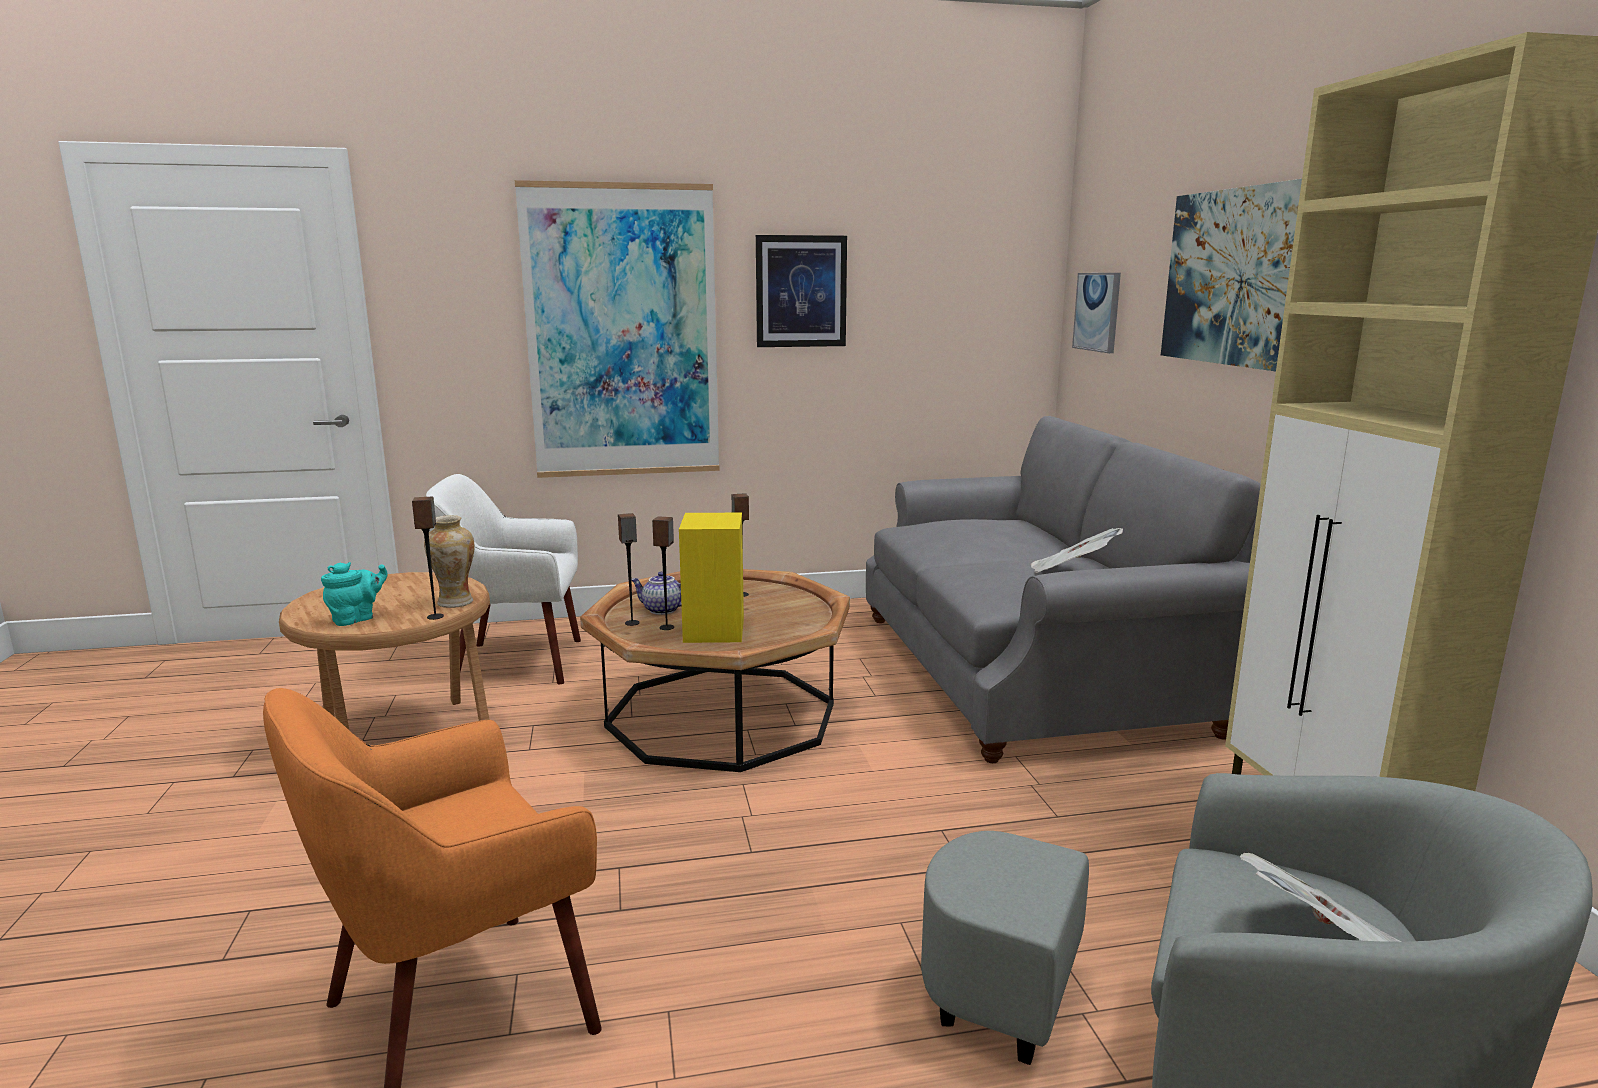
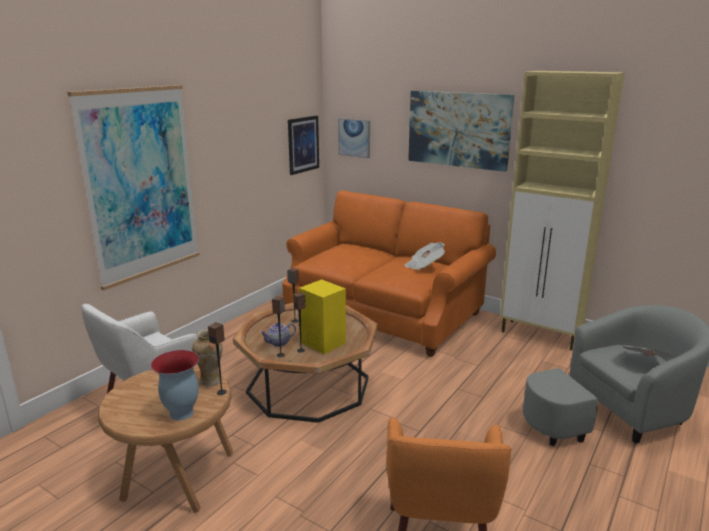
camera: 45 degrees left, 5 degrees up
turquoise teapot [321,562,388,626] -> vase [151,350,199,421]
picture [756,235,847,347] -> picture moved to [288,116,319,175]
grey sofa [866,416,1261,763] -> orange sofa [282,191,496,357]

